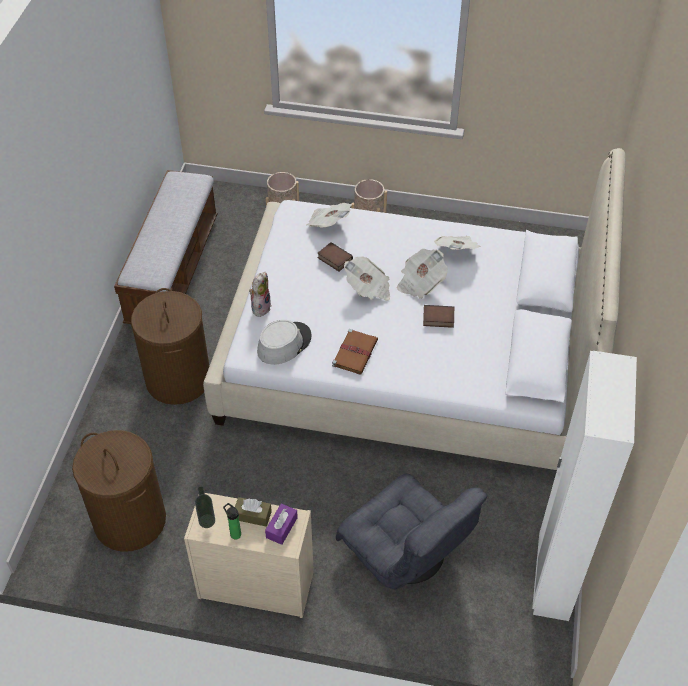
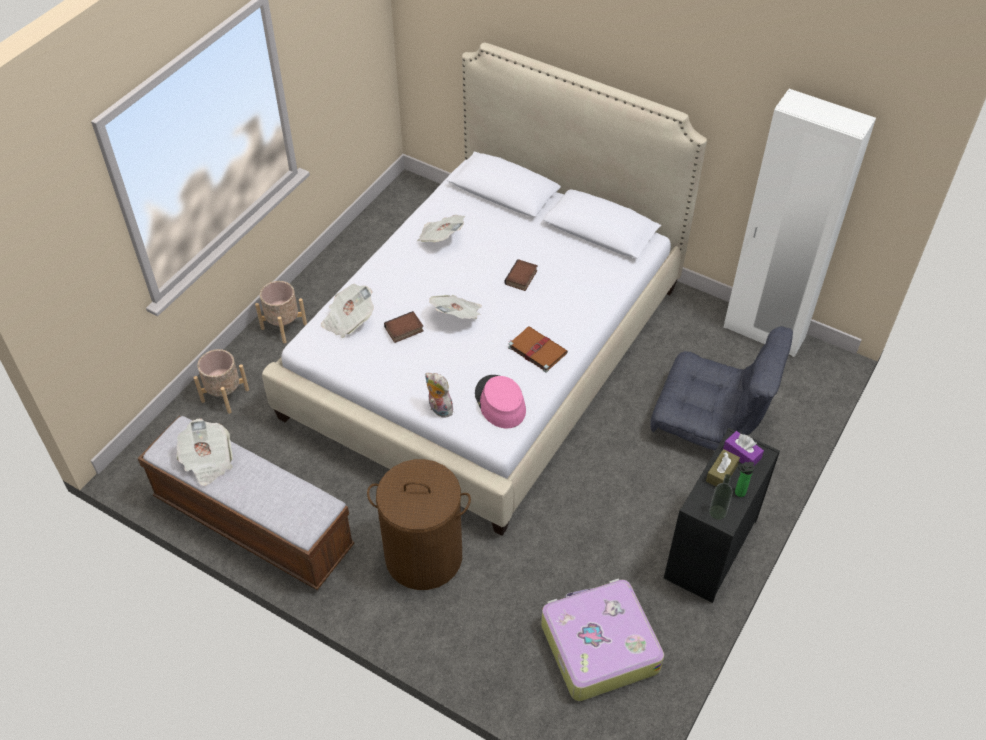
camera: 70 degrees left, 0 degrees up
brown laundry basket [72,430,166,552] -> suitcase [541,578,664,701]
beige dresser [184,493,314,618] -> black dresser [664,428,780,603]
grey hat [257,320,311,365] -> pink hat [475,375,526,428]
grey armchair [336,474,487,589] -> grey armchair turned 45 degrees clockwise [650,326,793,450]
newspaper [397,249,448,299] -> newspaper moved to [177,418,233,486]

